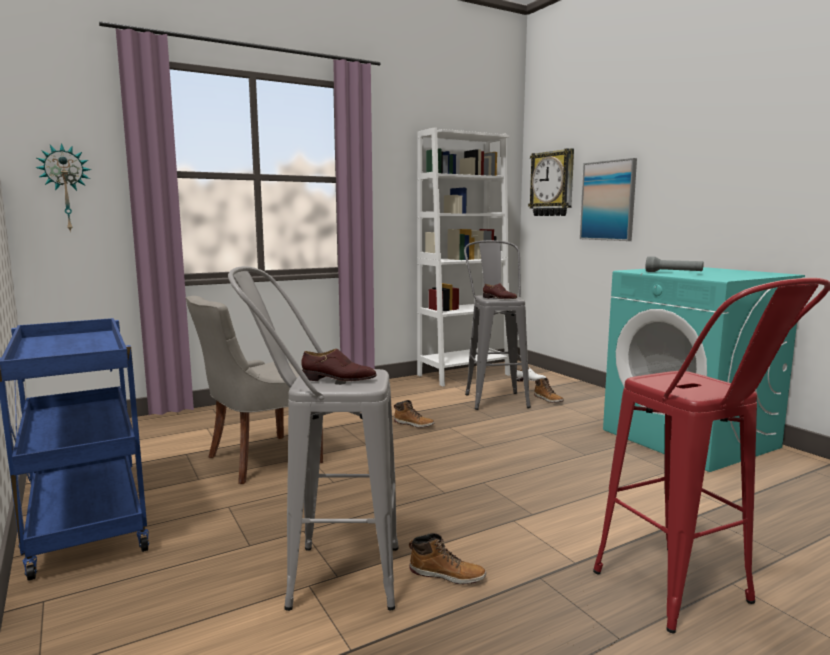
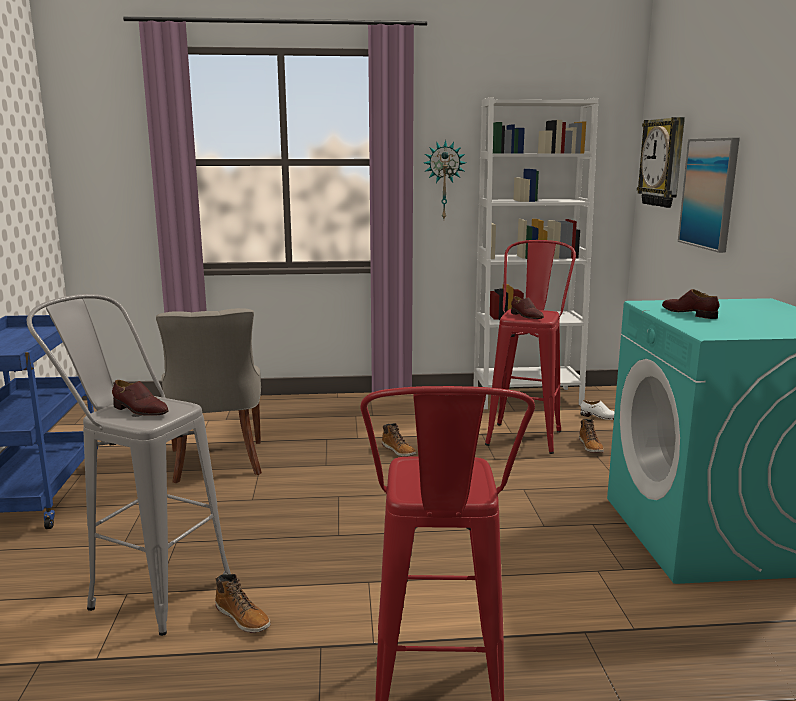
camera: 25 degrees right, 5 degrees up
wall clock [35,143,91,233] -> wall clock moved to [424,140,466,219]
grey chair [186,296,323,484] -> grey chair turned 90 degrees counterclockwise [156,308,262,483]
grey stool [464,240,531,410] -> red stool [485,240,576,454]
grey flashlight [646,256,704,272] -> brown shoe [662,289,719,319]

